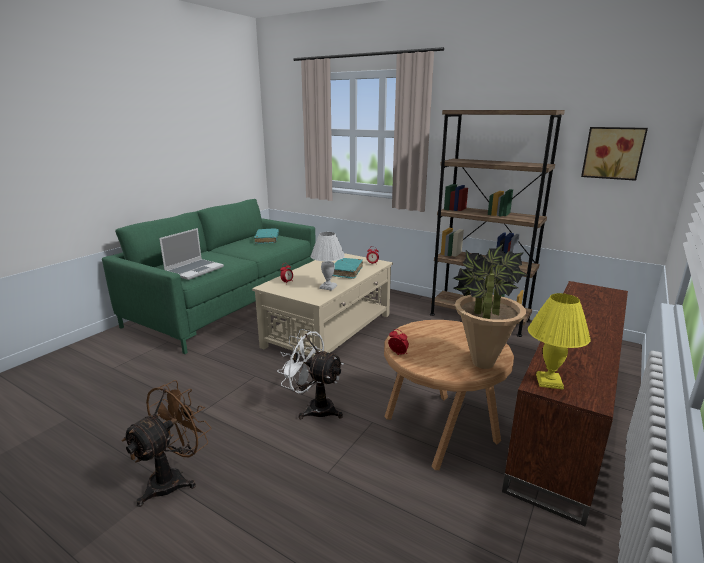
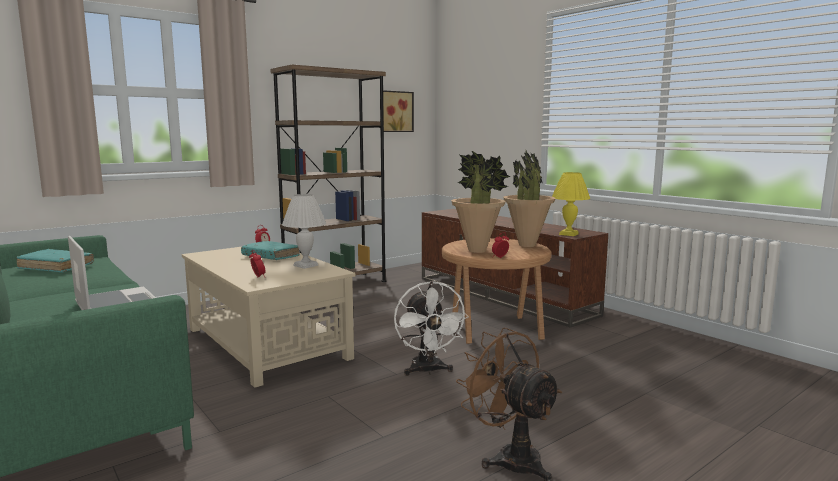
camera: 70 degrees left, 10 degrees down
white fan [277,329,344,420] -> white fan turned 60 degrees counterclockwise [394,281,468,376]
none -> potted plant [451,151,511,253]

